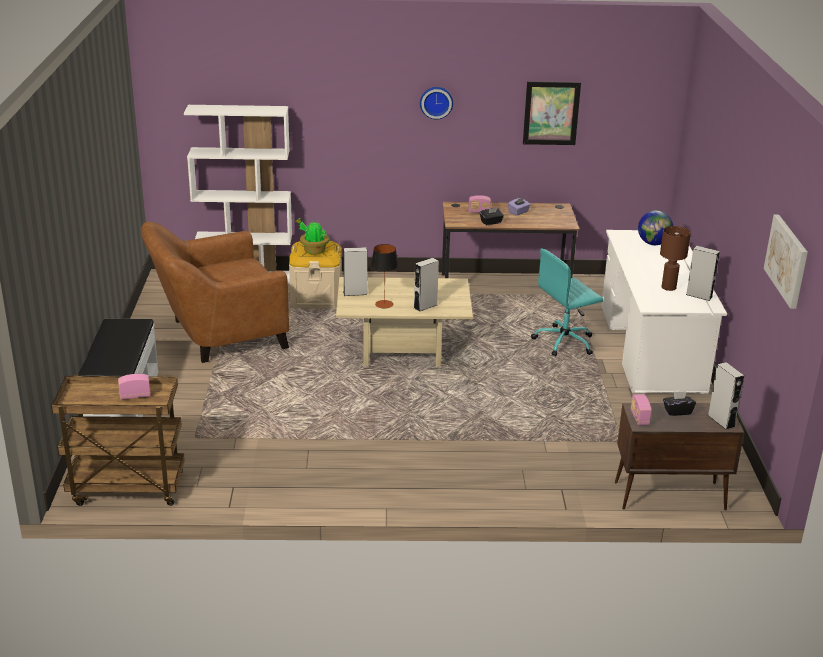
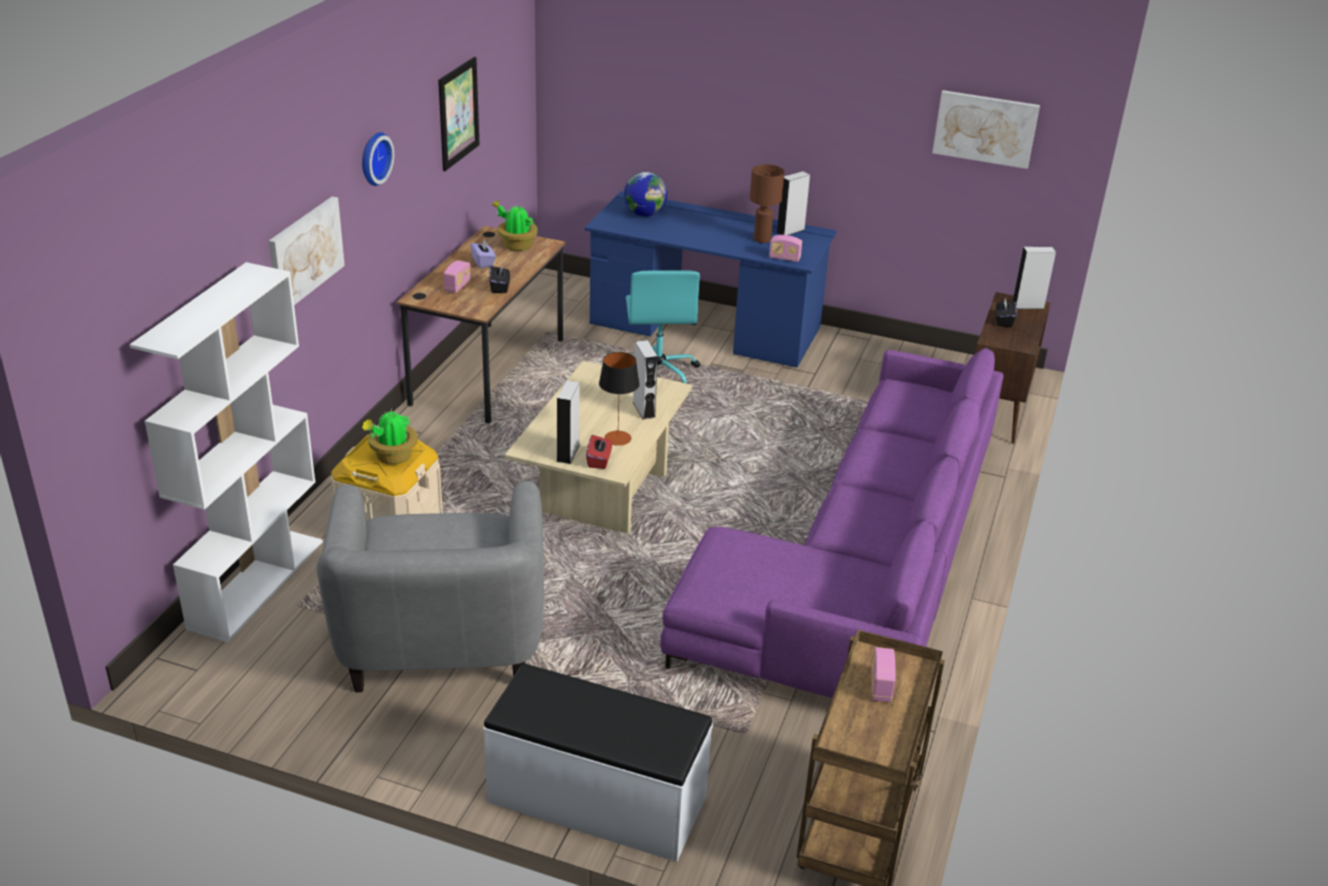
camera: 70 degrees left, 5 degrees up
brown armchair [141,222,289,363] -> grey armchair [317,481,544,692]
white desk [601,230,727,394] -> blue desk [585,191,837,367]
radio [631,394,652,425] -> radio moved to [769,235,802,262]
none -> picture [269,196,345,305]
none -> potted plant [492,200,537,251]
none -> red tissue box [586,435,612,469]
none -> purple sofa [660,348,1004,698]

